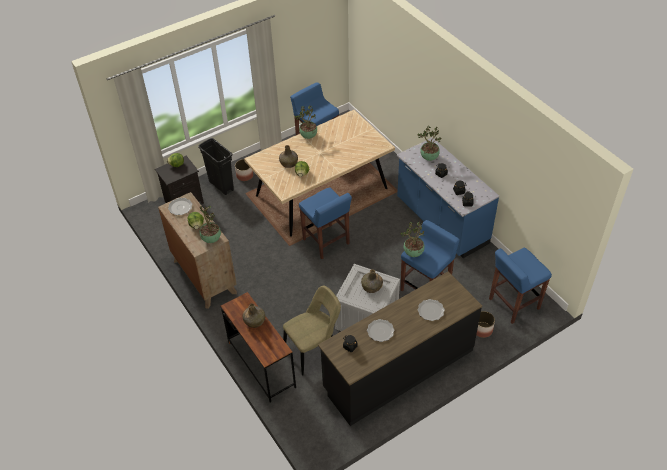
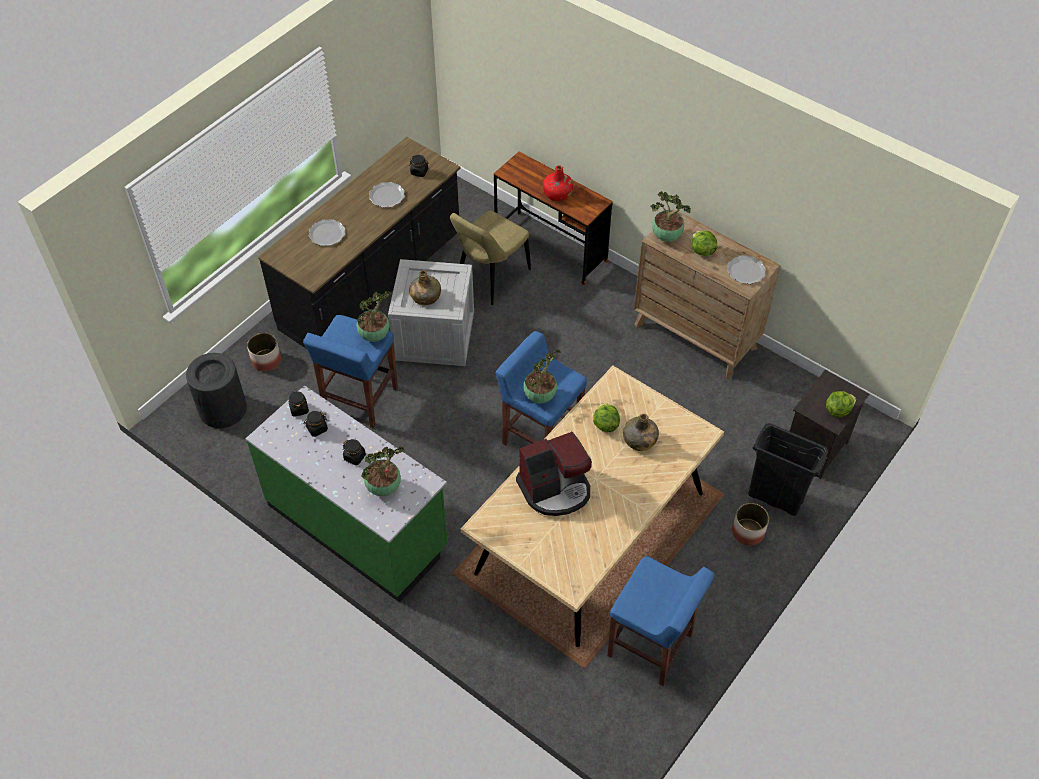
camera: 160 degrees right, 5 degrees up
green bottle [242,303,265,328] -> red bottle [543,165,574,201]
potted plant [295,105,317,139] -> potted plant moved to [523,350,561,403]
blue counter [397,137,500,258] -> green counter [246,385,448,603]
blue stool [489,248,552,324] -> black trash can [186,353,247,428]
none -> coffee machine [516,432,592,516]

